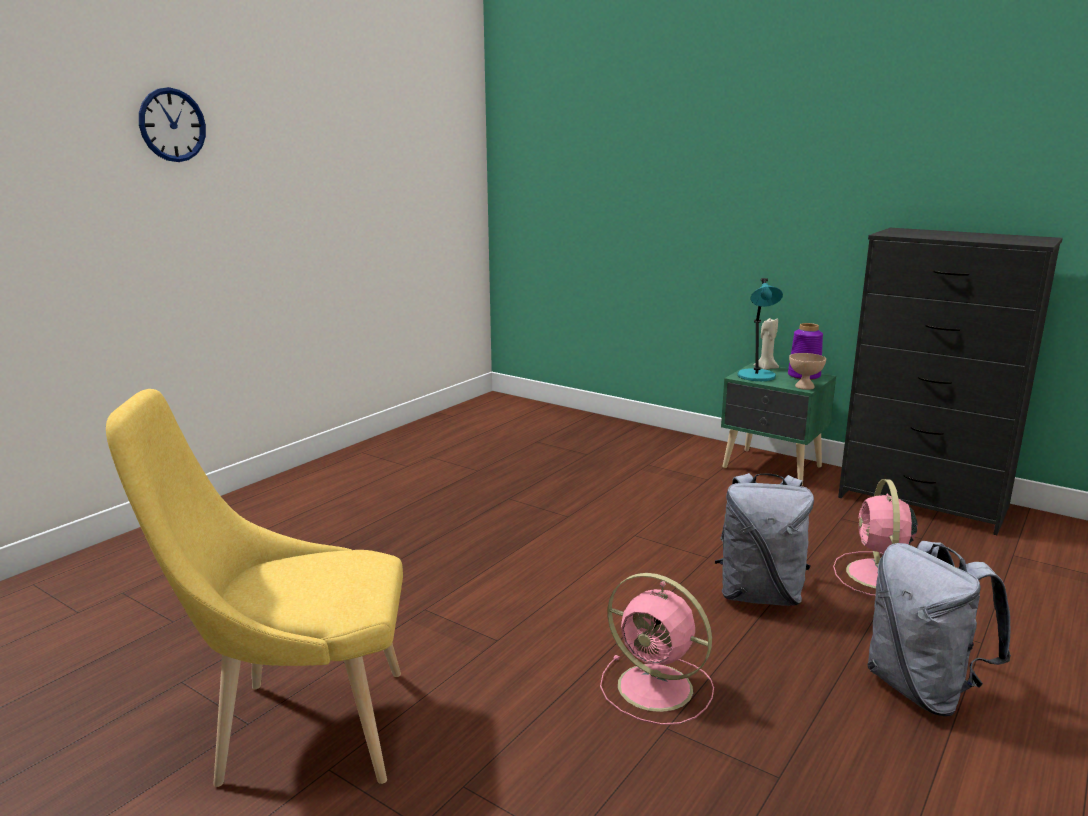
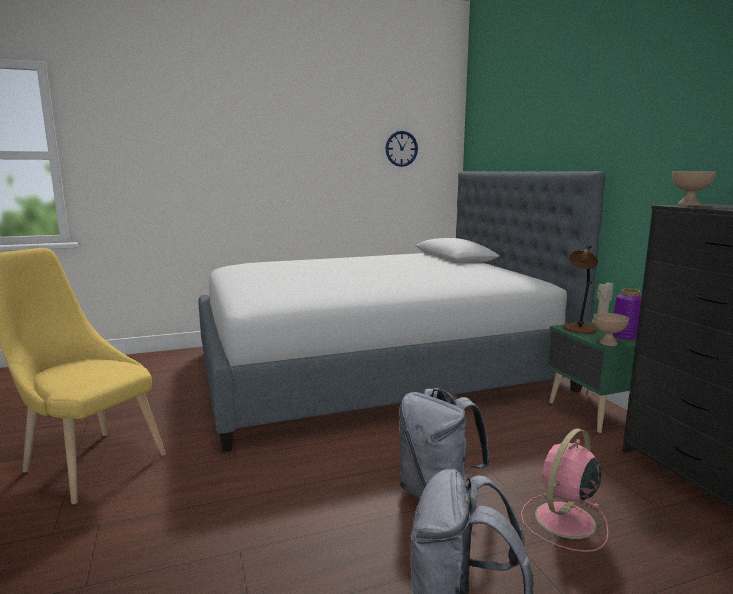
camera: 35 degrees right, 5 degrees down
wall clock [139,87,206,162] -> wall clock moved to [385,131,418,167]
pink fan [600,573,714,725] -> none
turquoise table lamp [738,278,783,381] -> brown table lamp [563,245,598,334]
none -> bed [199,171,606,452]
none -> beige bowl [672,172,716,206]

